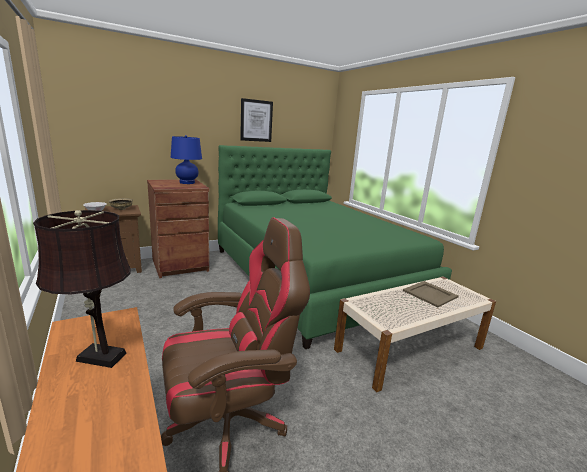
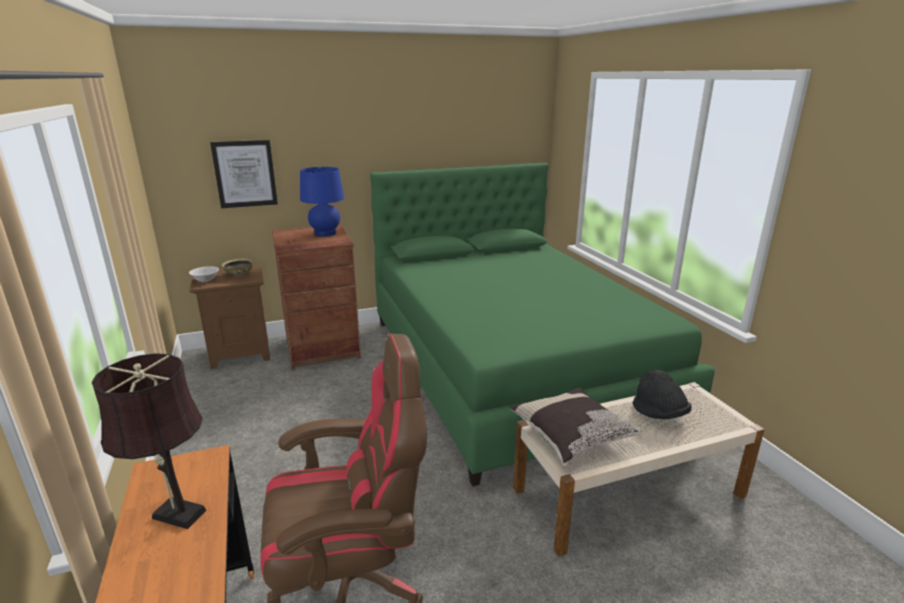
camera: 10 degrees right, 5 degrees up
picture [240,98,273,142] -> picture moved to [210,140,278,208]
beige tray [403,281,459,307] -> black hat [633,370,692,419]
none -> pillow [510,388,642,463]

